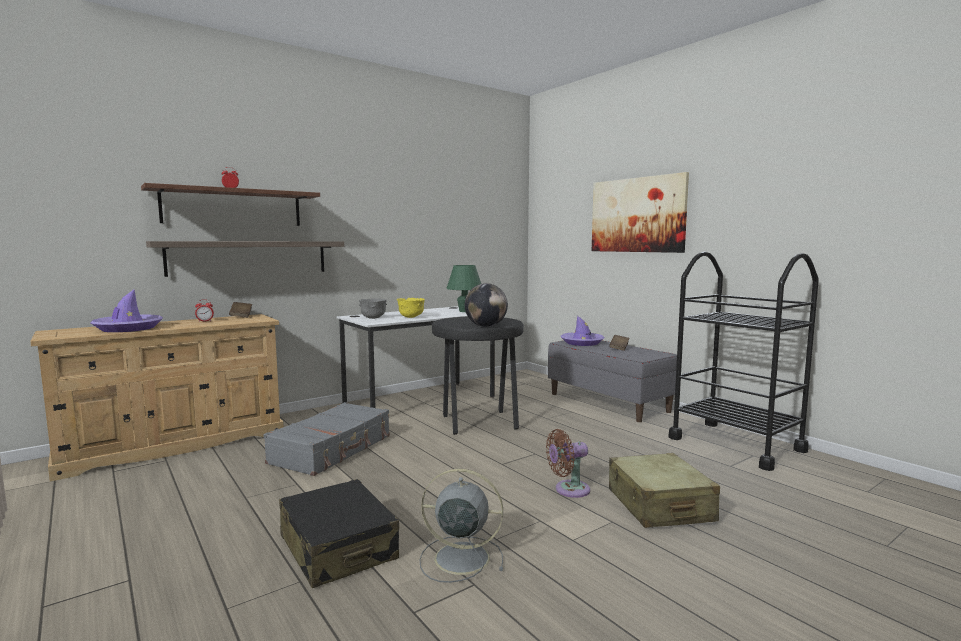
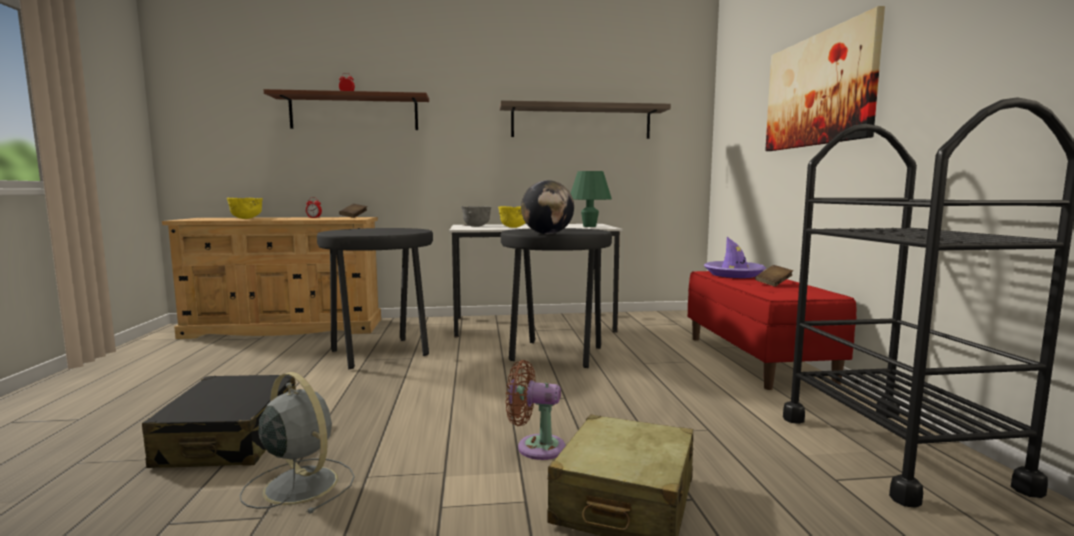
camera: 30 degrees right, 0 degrees up
purple hat [91,290,163,332] -> yellow bowl [226,198,263,219]
shelf [146,241,344,277] -> shelf moved to [500,100,671,139]
grey suitcase [263,402,390,476] -> black stool [317,228,433,369]
grey bench [548,341,677,422] -> red bench [688,271,856,390]

